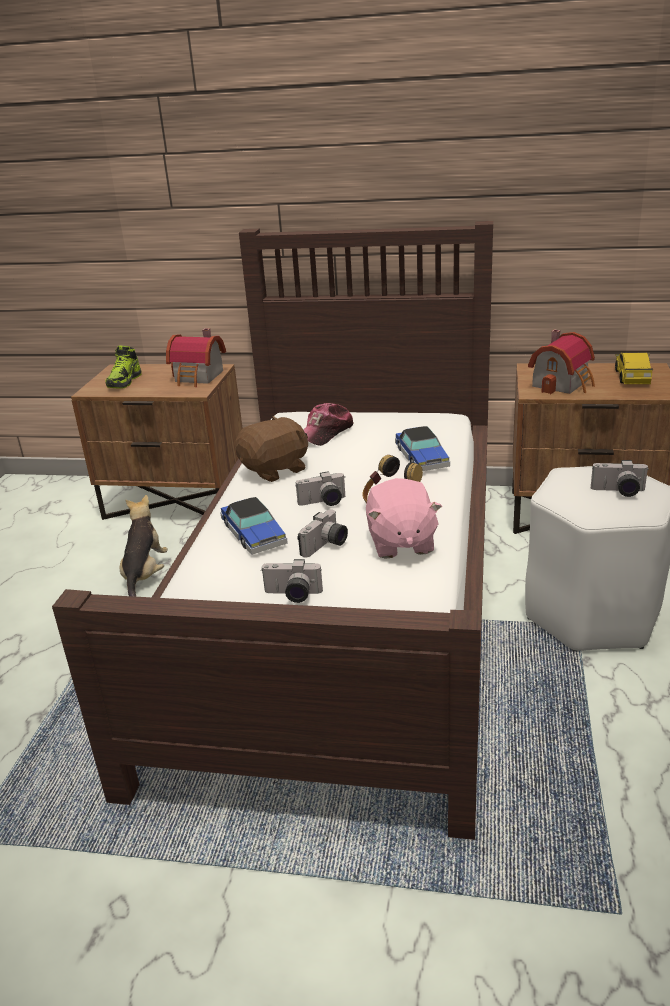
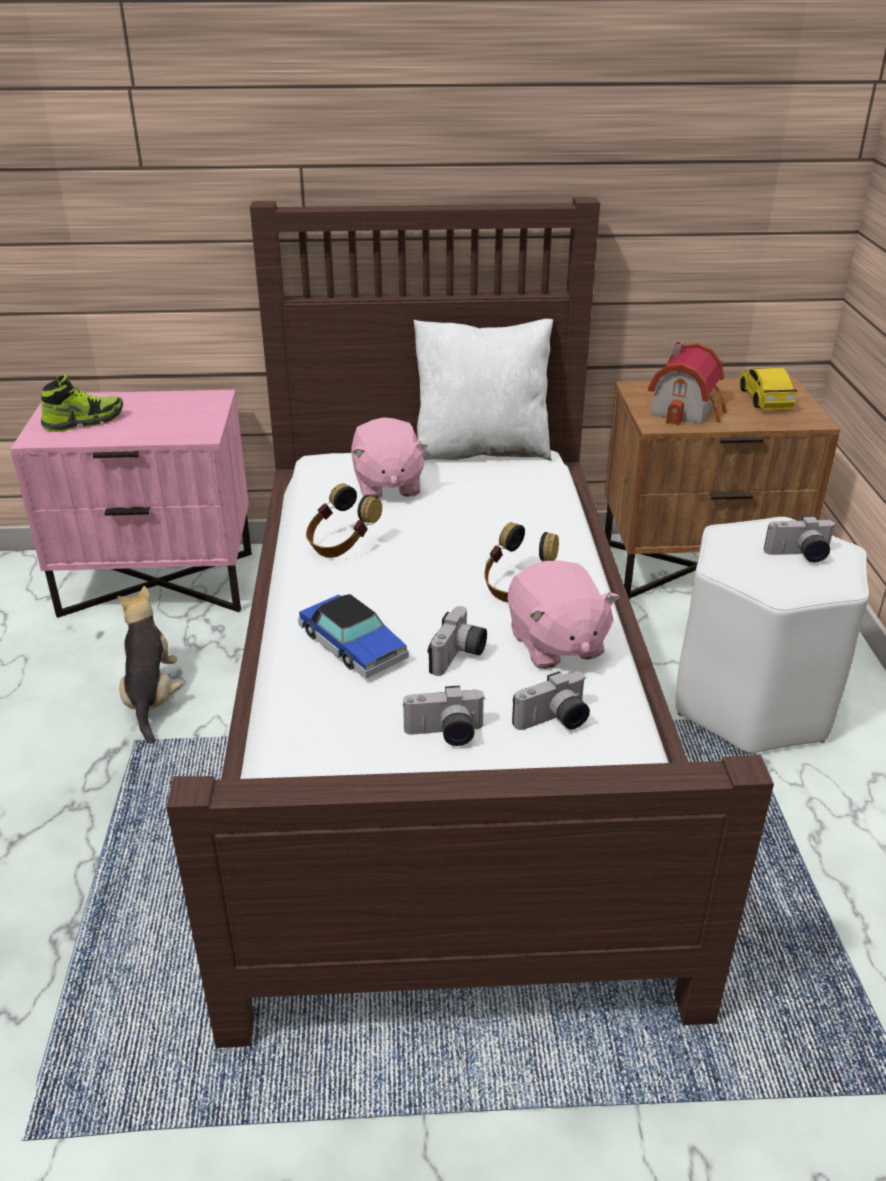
camera: 15 degrees left, 5 degrees up
brown nightstand [71,364,243,520] -> pink nightstand [10,390,252,618]
shoe [105,345,142,389] -> shoe turned 120 degrees counterclockwise [41,375,123,432]
toy house [166,328,226,387] -> none
brown plush toy [235,416,308,482] -> headphones [306,483,382,558]
camera [296,471,345,506] -> camera moved to [512,671,590,730]
cap [304,403,354,446] -> pink plush toy [351,417,428,499]
toy car [395,426,450,471] -> none
none -> white pillow [414,319,553,461]

